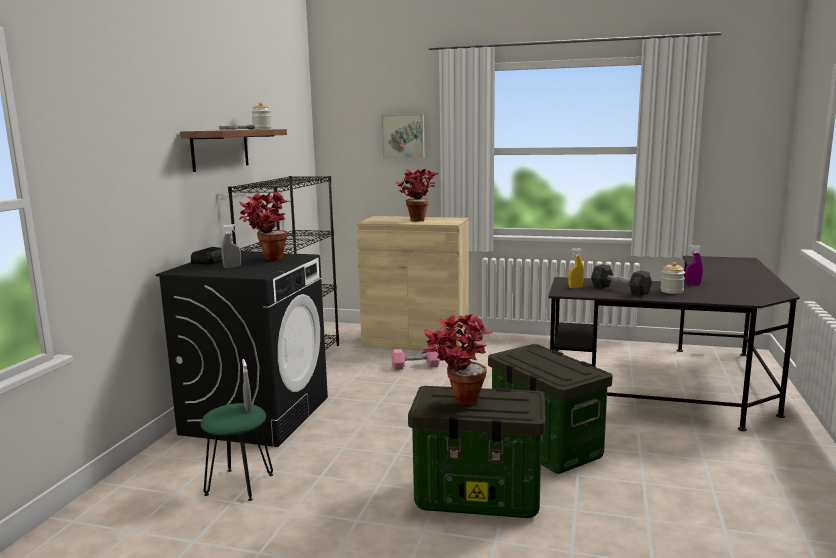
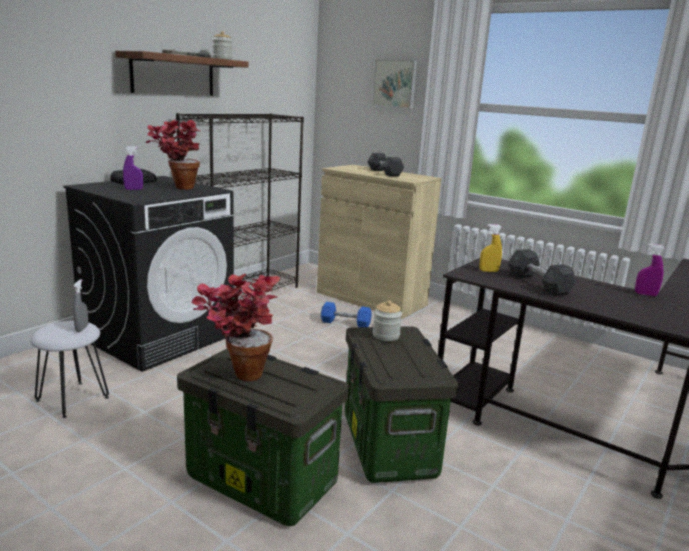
camera: 20 degrees right, 5 degrees up
green stool [200,403,273,501] -> white stool [30,321,109,418]
grey spray bottle [221,224,241,268] -> purple spray bottle [123,146,143,190]
pink dumbbell [391,347,440,370] -> blue dumbbell [321,302,372,327]
potted plant [395,169,438,222] -> grey dumbbell [367,153,404,177]
jar [660,262,685,294] -> jar moved to [373,300,402,341]

